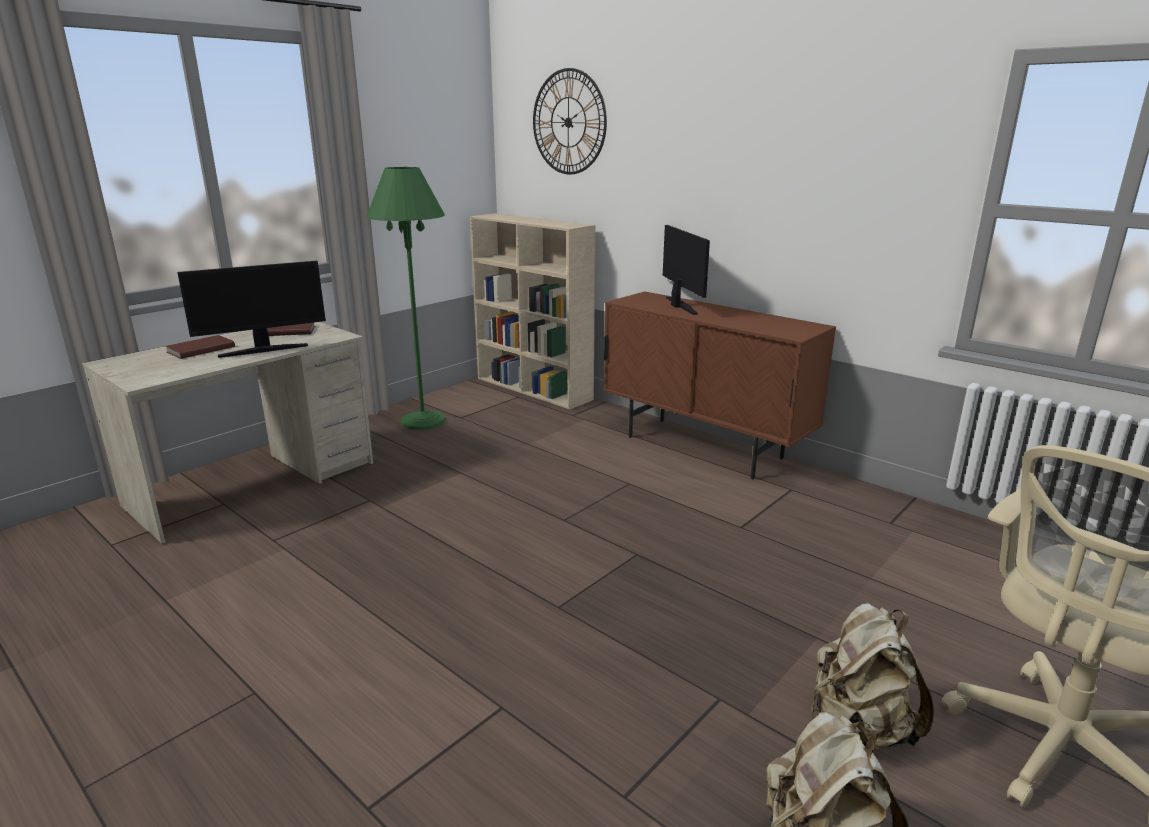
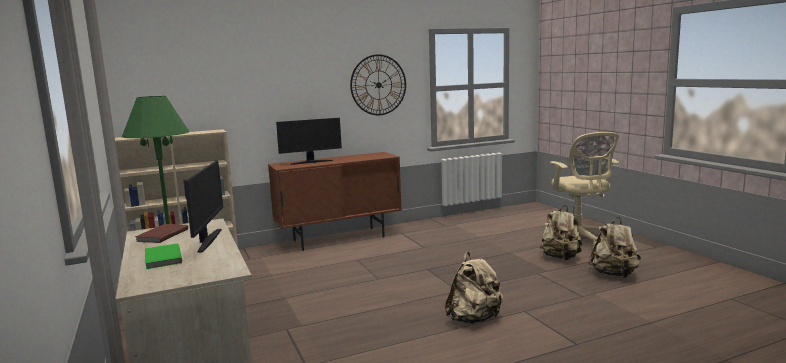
camera: 65 degrees left, 10 degrees down
brown book [165,335,235,359] -> green book [145,244,182,269]
wall clock [533,68,607,175] -> wall clock moved to [350,54,406,115]
monitor [663,225,710,315] -> monitor turned 150 degrees clockwise [276,118,342,165]
none -> beige backpack [445,252,503,324]

